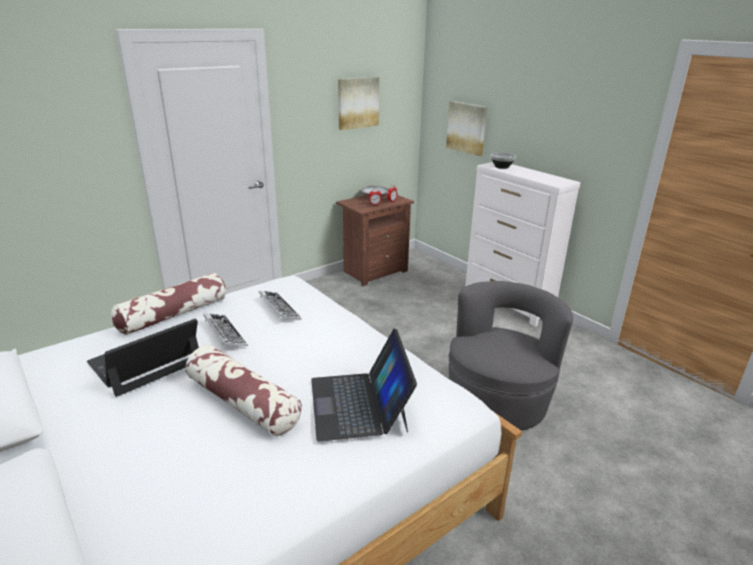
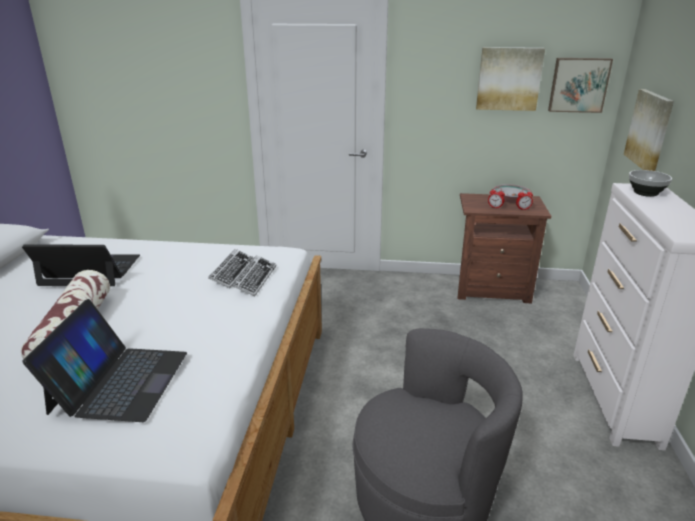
camera: 45 degrees right, 0 degrees up
pillow [111,273,226,335] -> none
keyboard [203,313,248,346] -> keyboard moved to [233,255,276,296]
laptop [311,329,417,441] -> laptop turned 150 degrees clockwise [22,299,187,422]
none -> picture [548,58,613,113]

